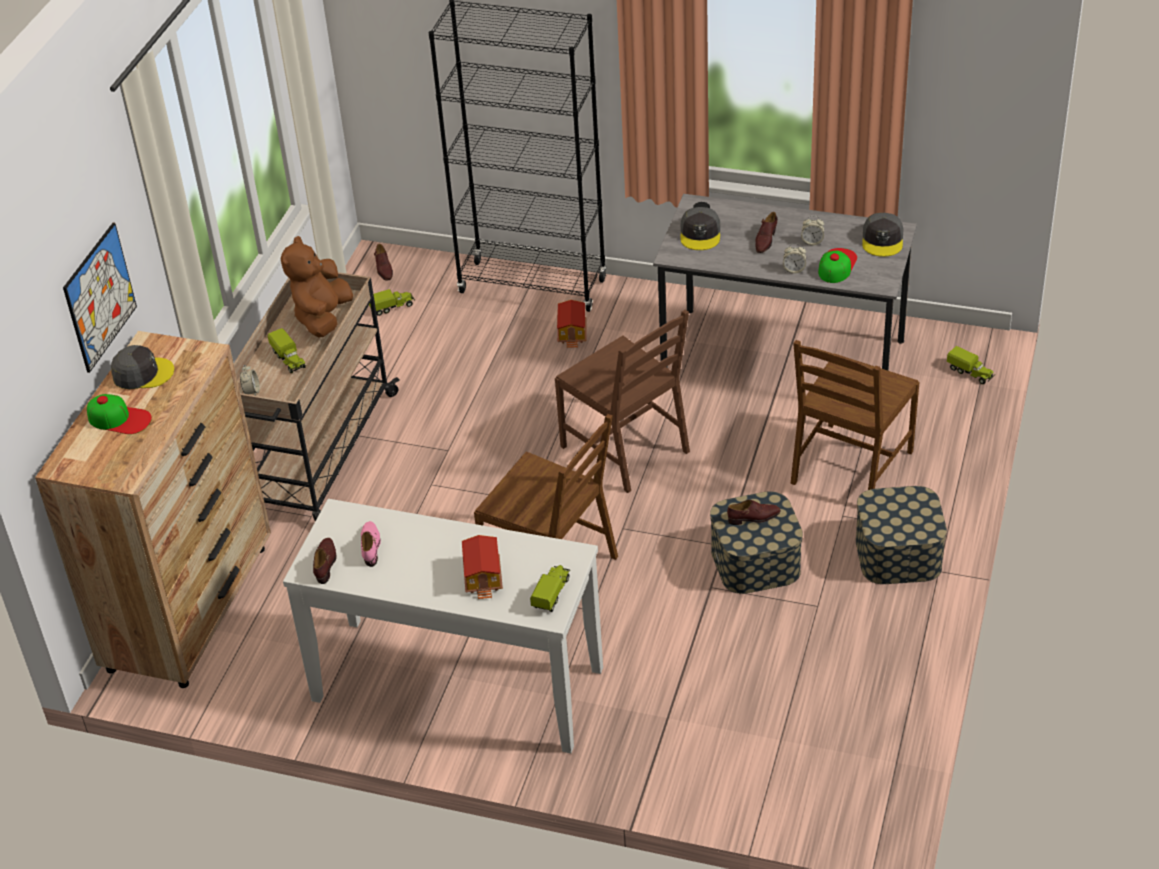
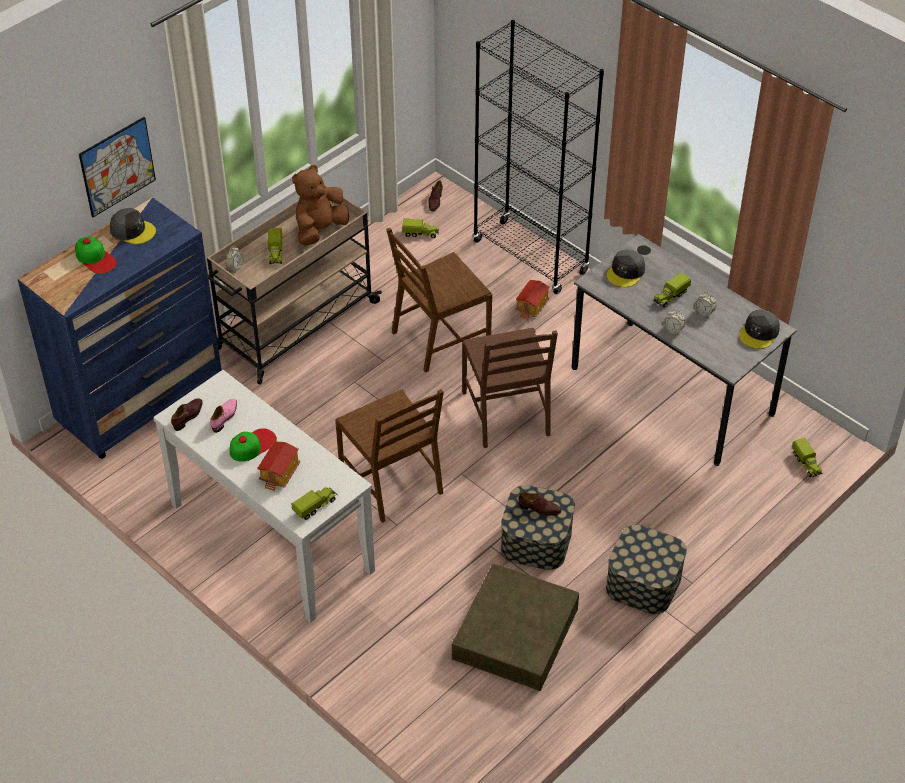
camera: 25 degrees right, 5 degrees up
brown dresser [35,331,271,688] -> blue dresser [18,197,222,459]
brown shoe [755,212,777,253] -> toy truck [654,272,691,307]
brown chair [790,340,920,490] -> brown chair moved to [386,228,492,373]
cap [818,248,857,283] -> cap moved to [230,428,277,462]
none -> brown storage box [452,564,579,691]

